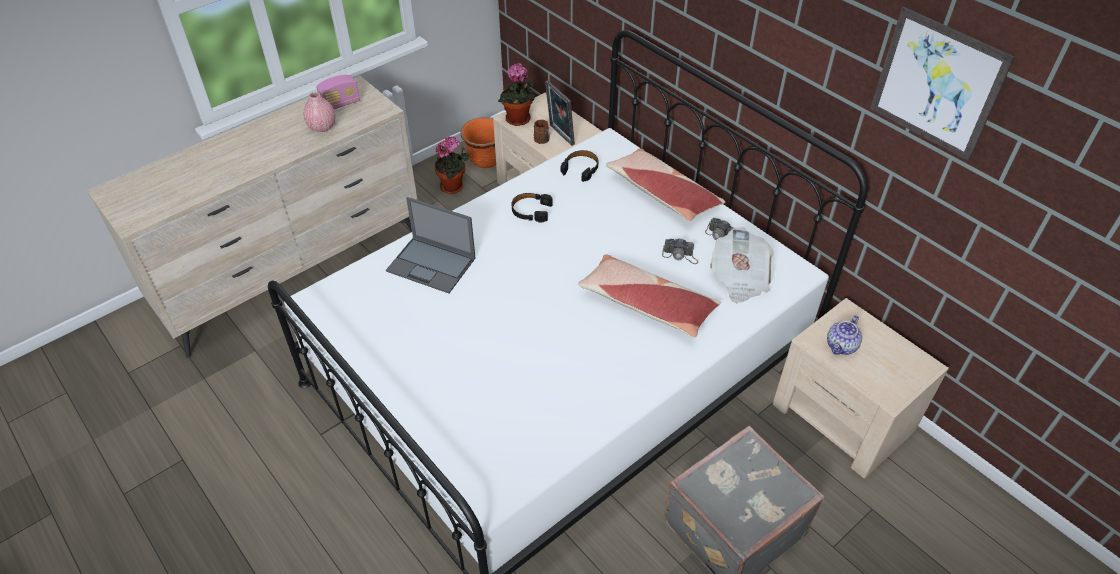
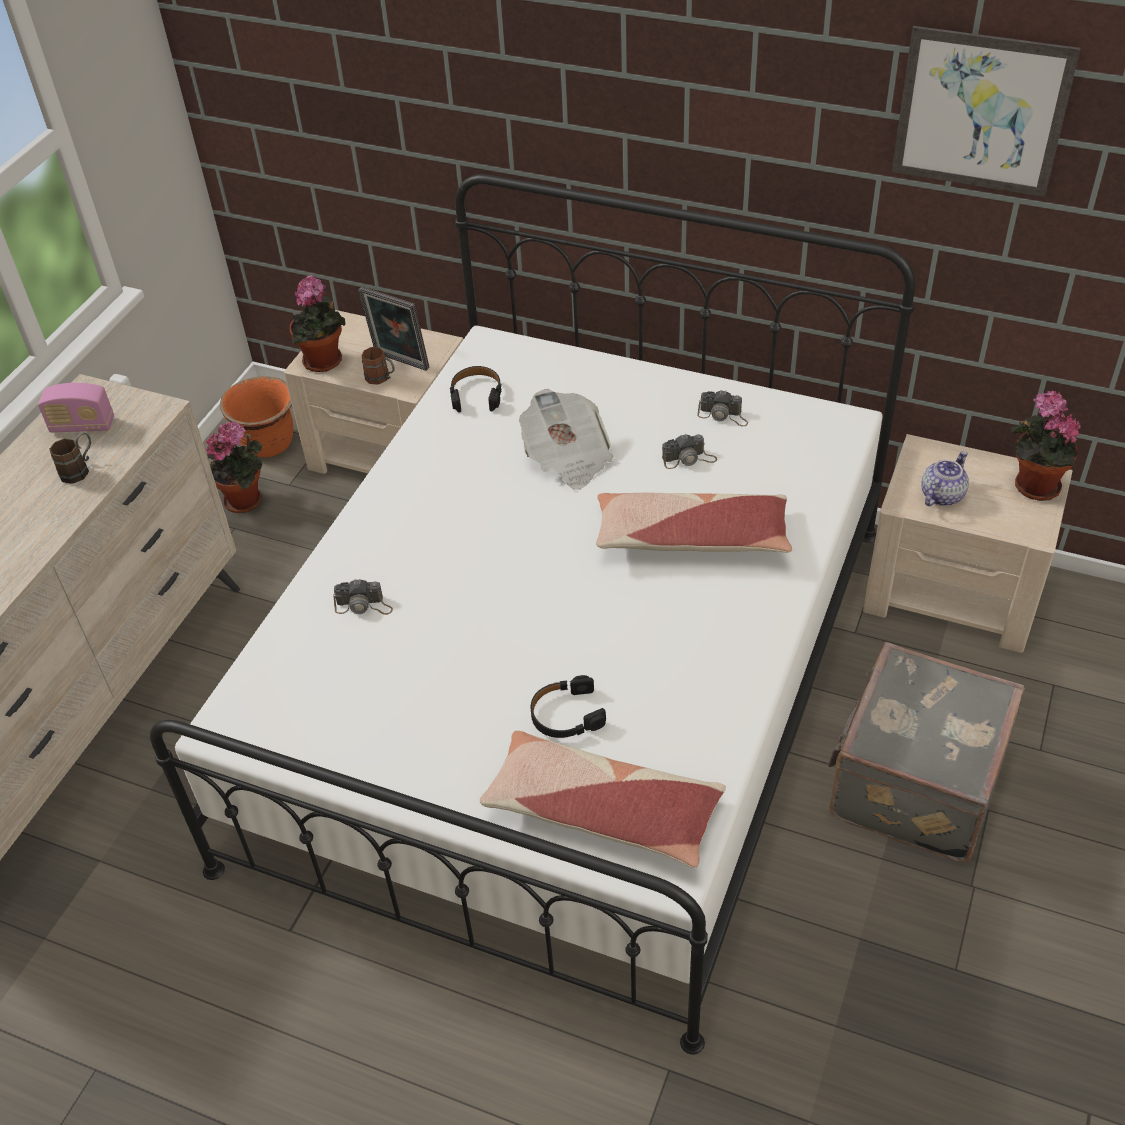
camera: 25 degrees left, 0 degrees up
pink vase [304,92,336,132] -> brown mug [49,432,91,484]
radio [316,75,360,109] -> radio turned 60 degrees clockwise [38,383,114,433]
laptop [386,197,476,293] -> camera [333,579,393,615]
black headphones [512,193,553,222] -> black headphones moved to [531,675,606,738]
pillow [606,149,725,221] -> pillow moved to [480,731,726,868]
newspaper [710,227,774,303] -> newspaper moved to [519,389,614,490]
teapot [827,315,862,355] -> teapot turned 150 degrees counterclockwise [921,451,969,506]
none -> potted plant [1011,390,1081,501]

